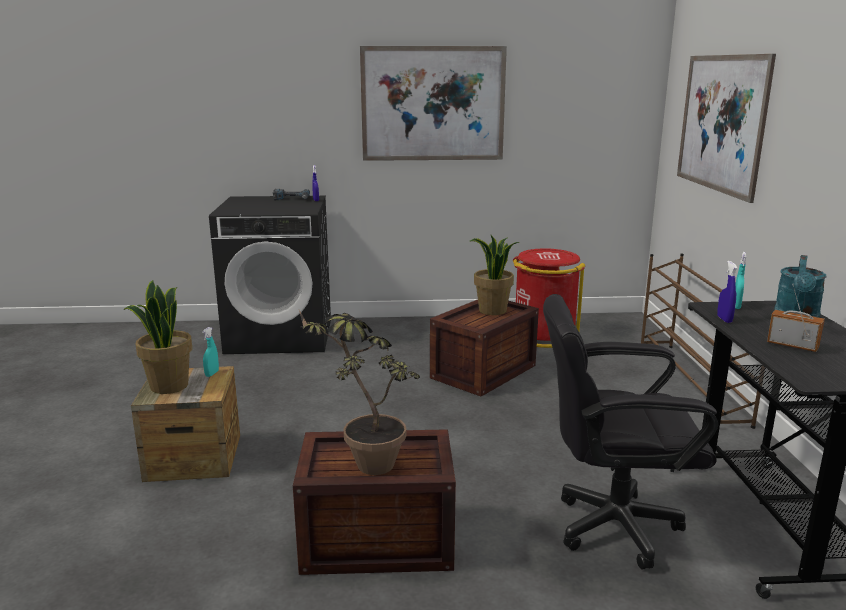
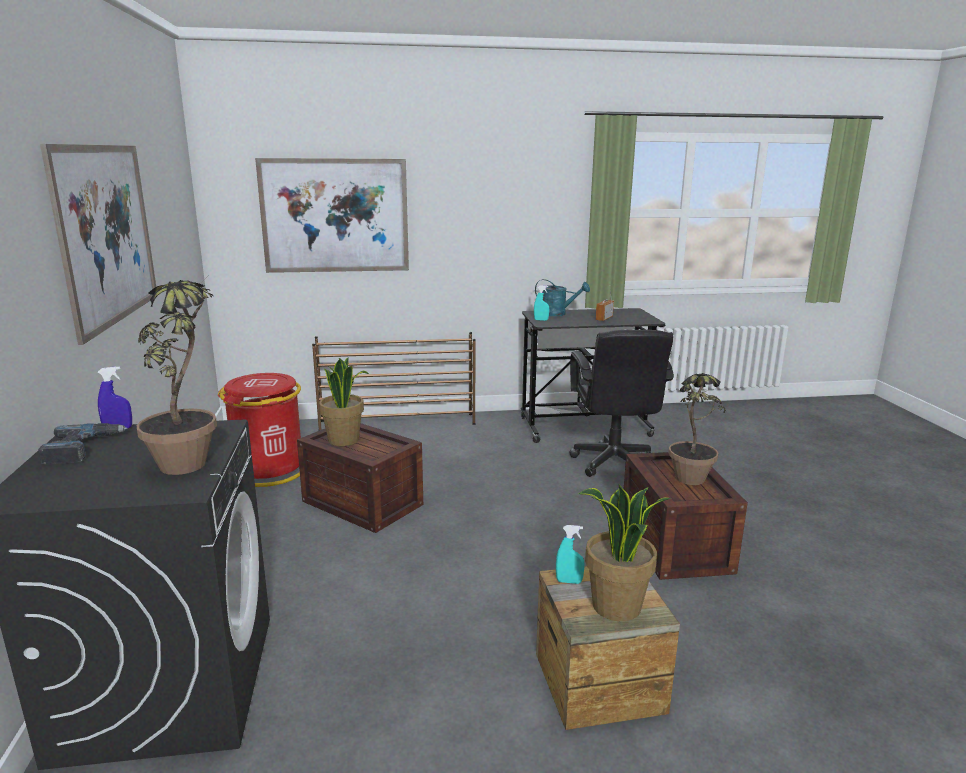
camera: 95 degrees left, 0 degrees up
blue spray bottle [717,261,737,323] -> none
none -> potted plant [137,279,217,475]

